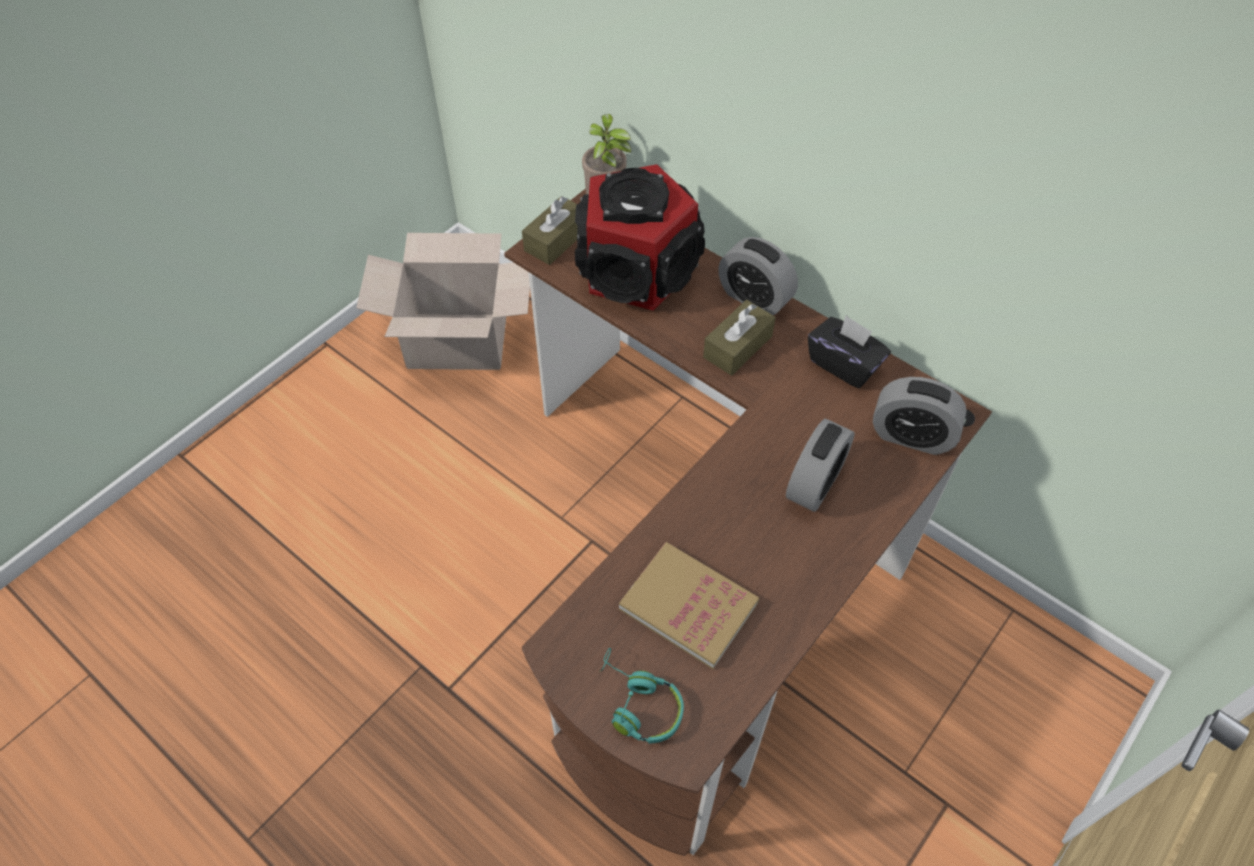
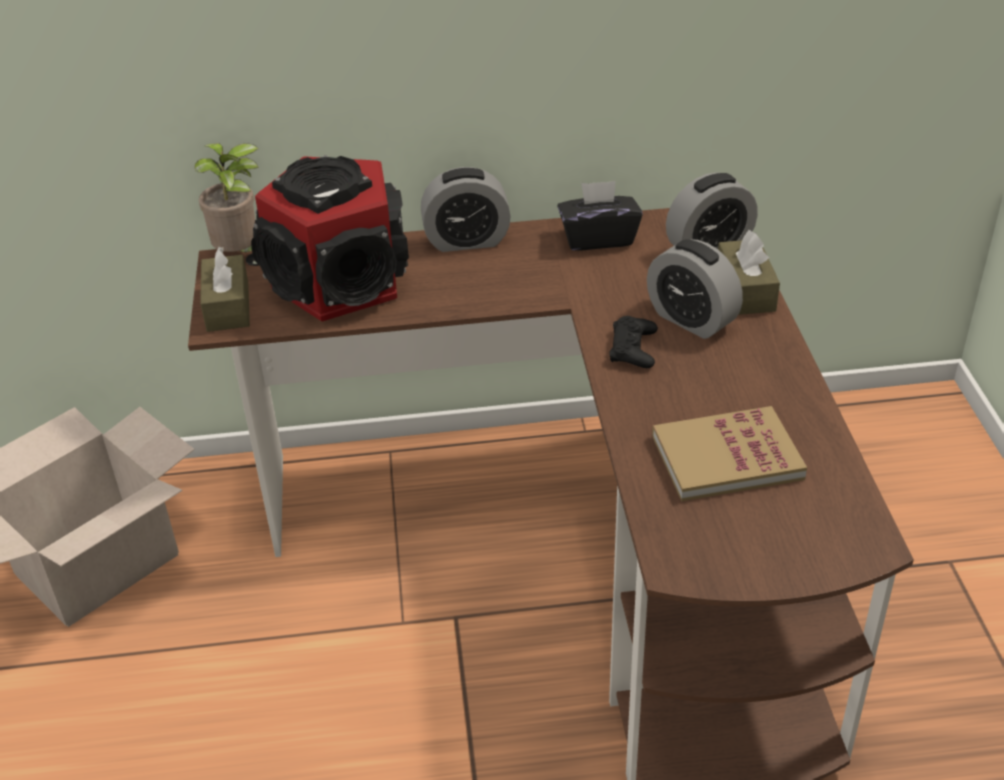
camera: 45 degrees left, 15 degrees down
turquoise headphones [599,648,684,743] -> none
brown tissue box [703,300,776,376] -> brown tissue box moved to [718,230,780,315]
alarm clock [786,419,855,512] -> alarm clock turned 150 degrees clockwise [647,239,743,339]
none -> black game controller [609,316,658,368]

